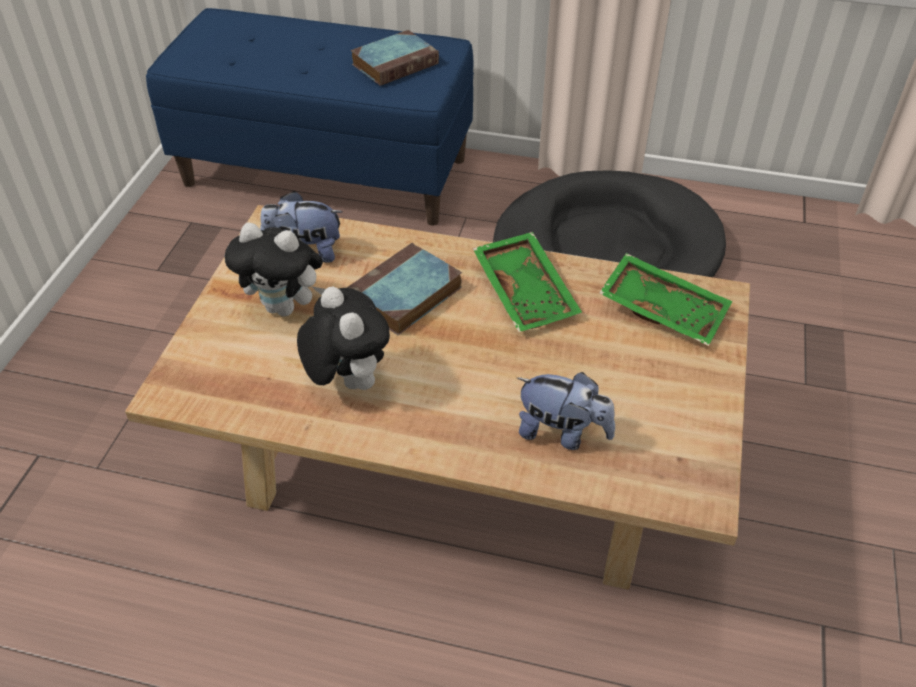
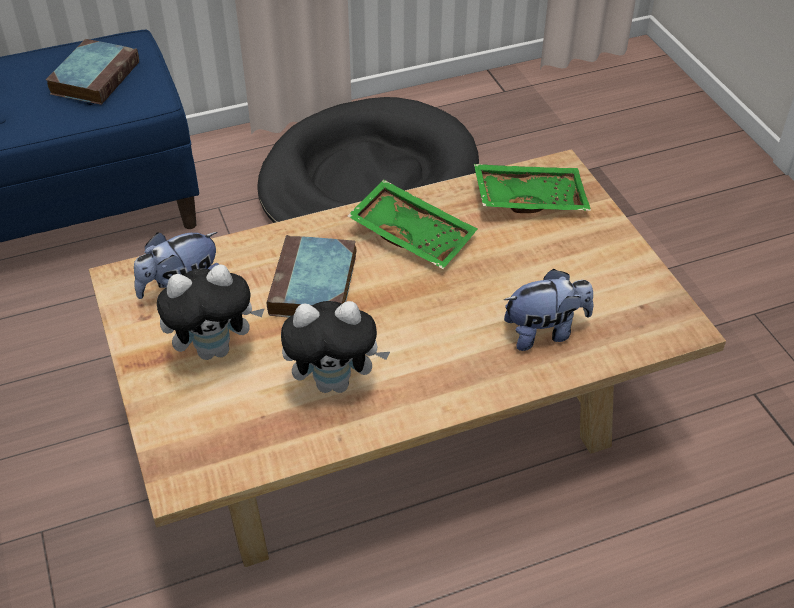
camera: 35 degrees left, 0 degrees up
plush toy [297,286,390,390] -> plush toy turned 150 degrees clockwise [281,301,390,393]

